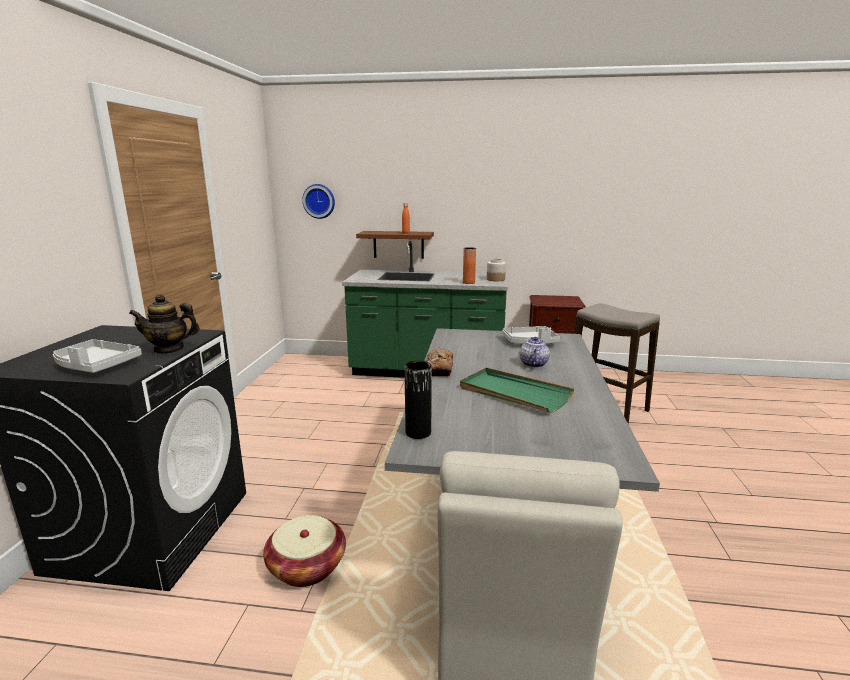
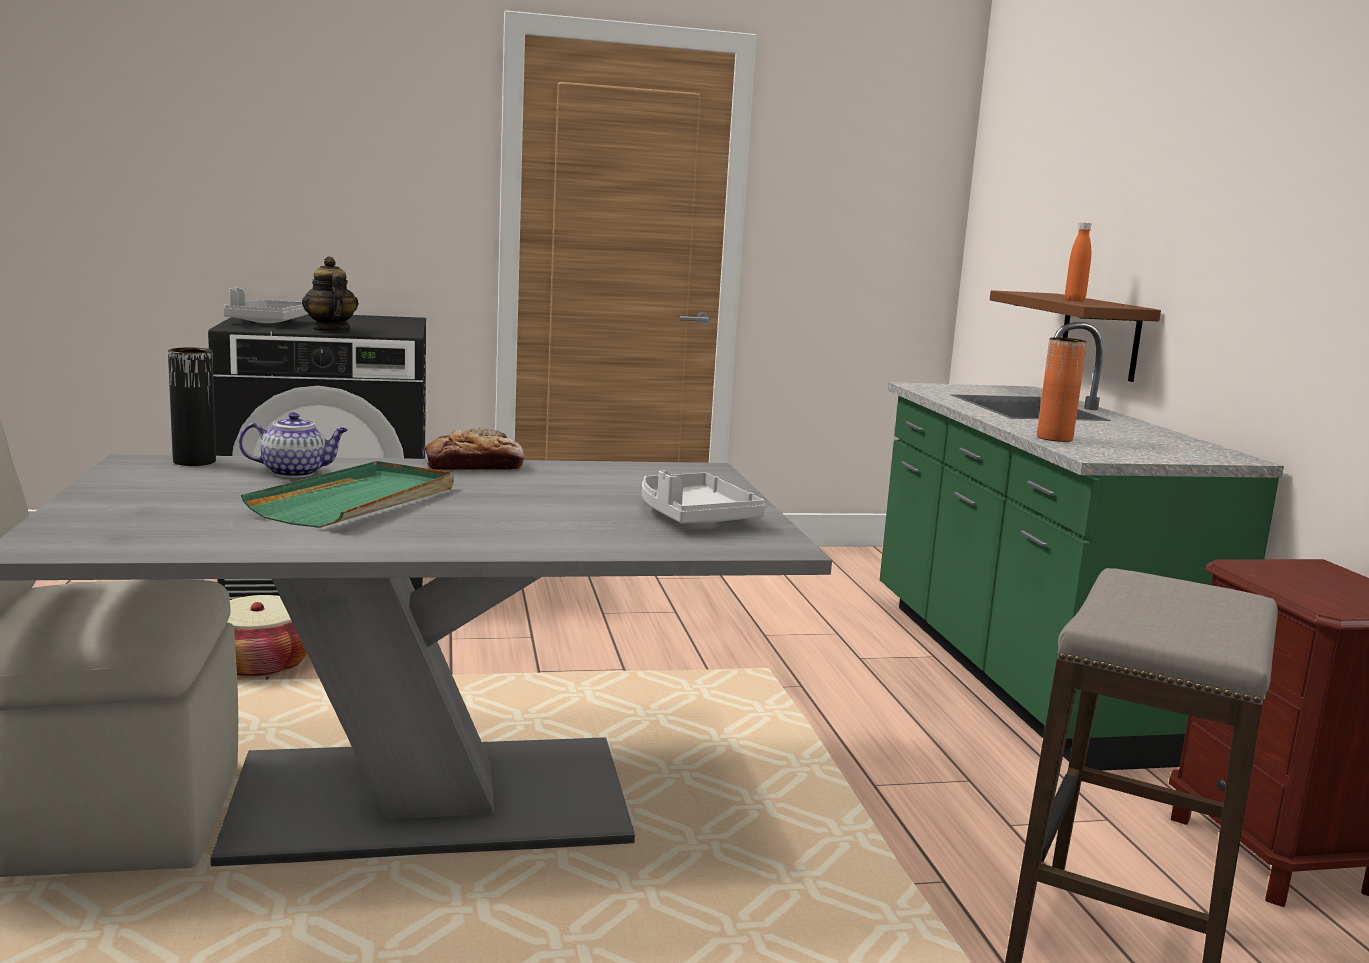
camera: 70 degrees right, 5 degrees down
wall clock [302,184,335,219] -> none
jar [487,259,506,281] -> none
teapot [519,337,550,368] -> teapot moved to [239,412,348,478]

